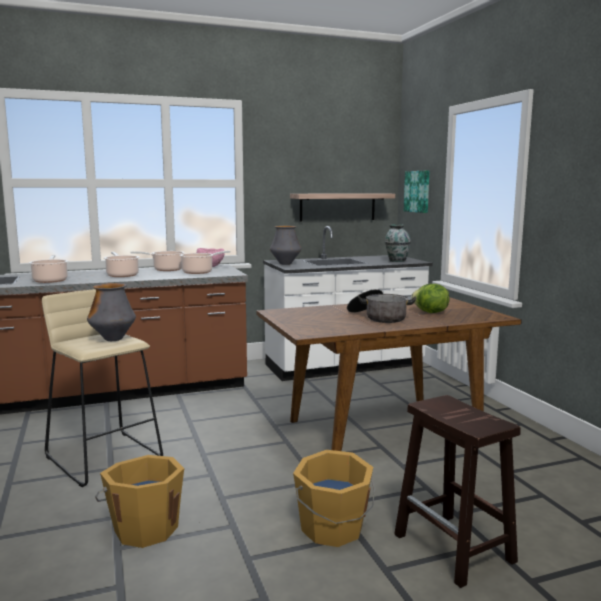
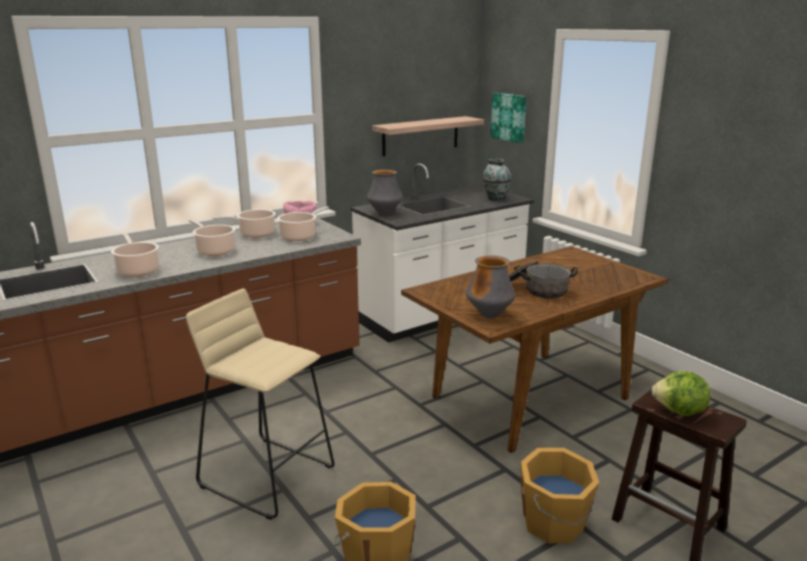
camera: 15 degrees left, 10 degrees up
vase [87,283,136,341] -> vase moved to [466,255,516,318]
lettuce [411,284,450,313] -> lettuce moved to [652,371,710,416]

